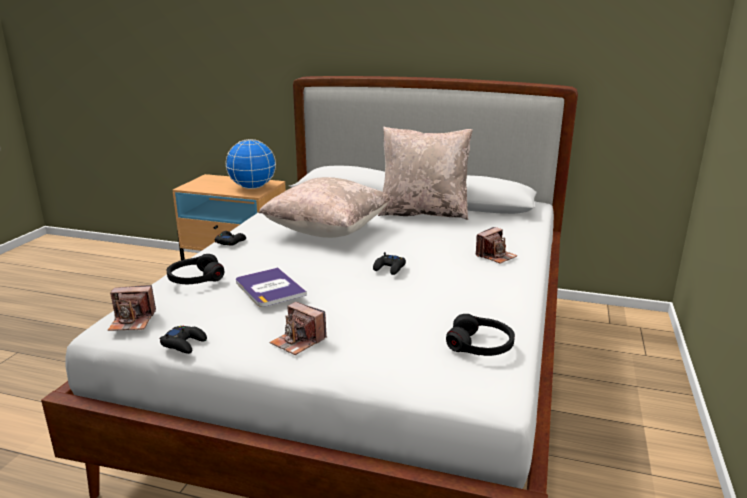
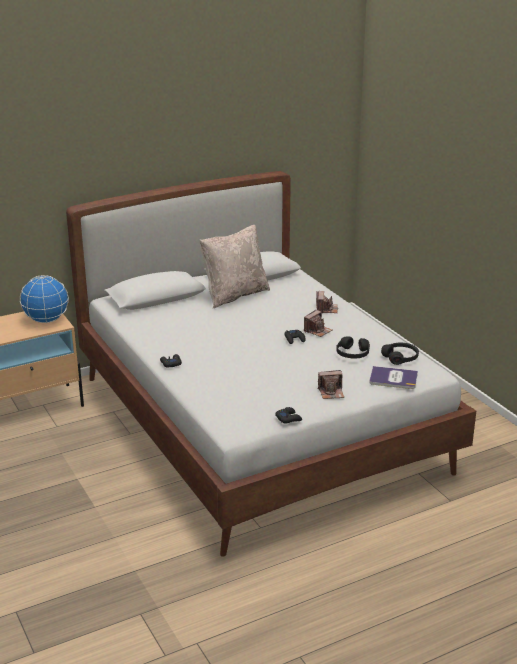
camera: 45 degrees left, 5 degrees up
camera [108,285,156,331] -> camera moved to [304,310,332,337]
black headphones [167,254,224,284] -> black headphones moved to [336,336,370,359]
book [236,267,307,307] -> book moved to [369,366,418,389]
beige pillow [258,177,391,238] -> none

